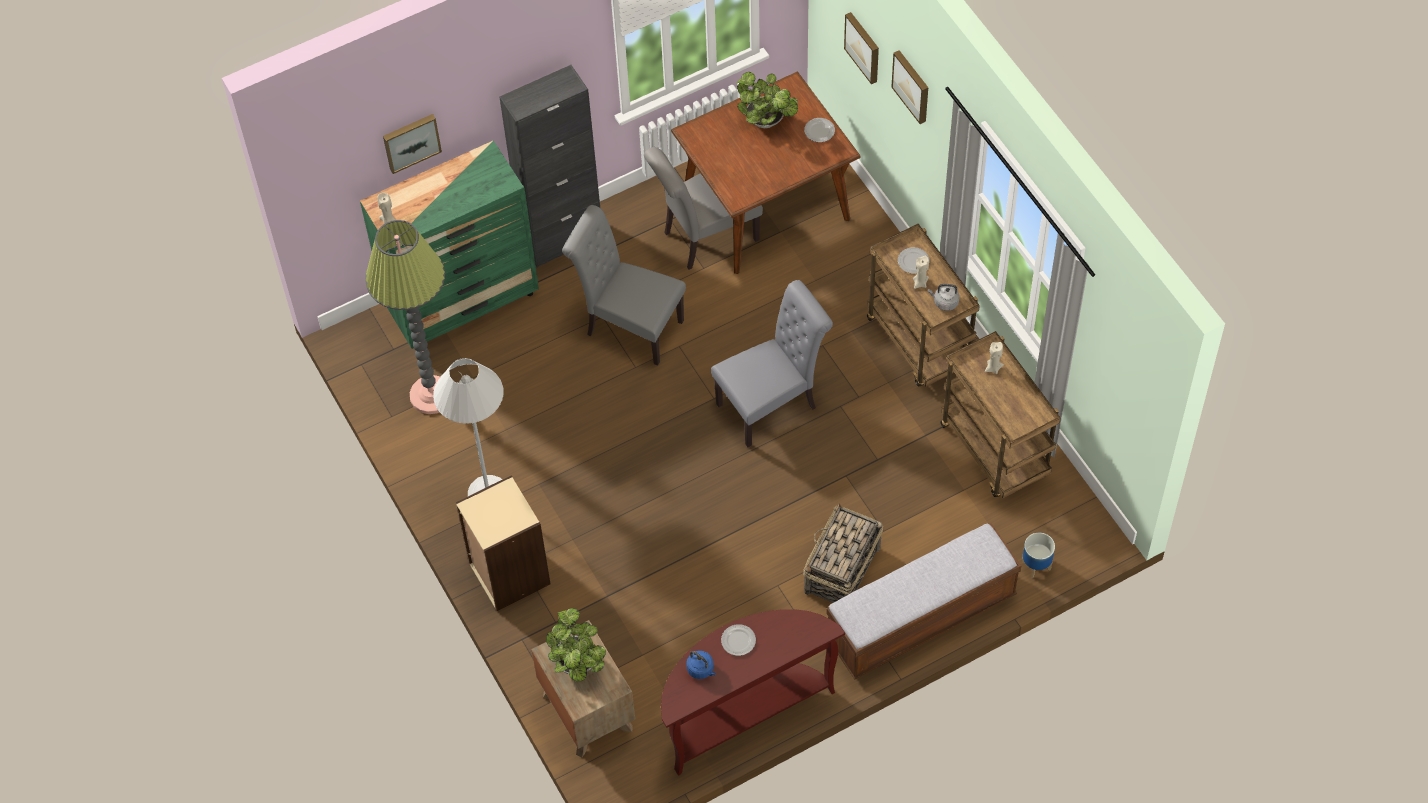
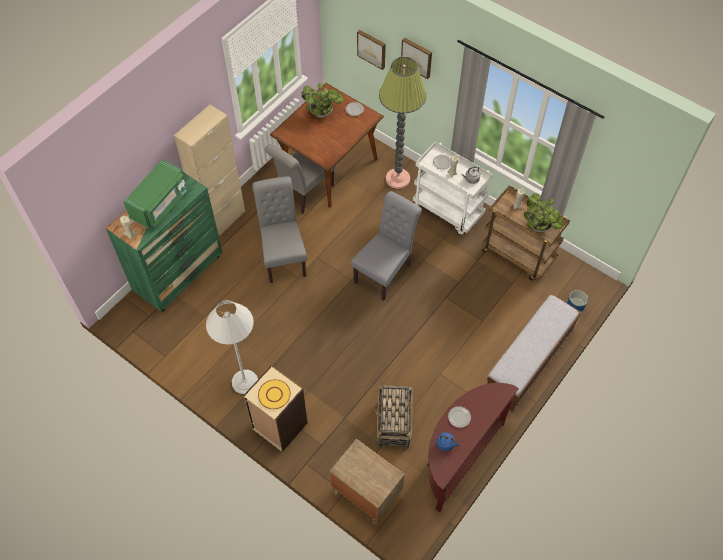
camera: 25 degrees left, 0 degrees up
floor lamp [365,220,445,414] -> floor lamp moved to [379,57,426,189]
picture [383,114,442,174] -> none
black cabinet [500,65,600,267] -> beige cabinet [174,105,245,236]
potted plant [546,608,606,681] -> potted plant moved to [524,193,564,232]
grey chair [562,205,686,366] -> grey chair turned 75 degrees clockwise [252,176,307,283]
basket [803,504,883,603] -> basket moved to [375,385,413,448]
brown cart [867,224,980,387] -> white cart [413,141,493,235]
none -> green microwave [124,160,188,228]
none -> yellow plate [258,379,291,409]

